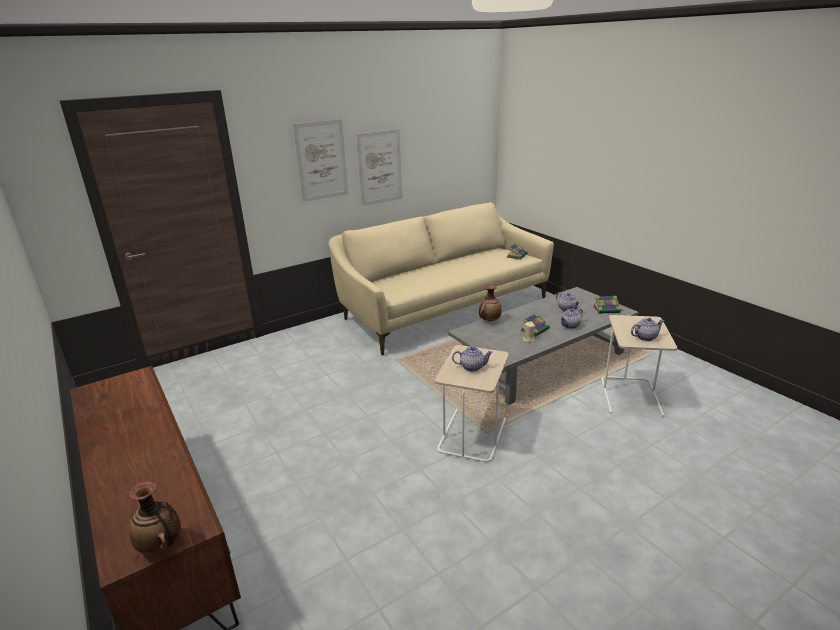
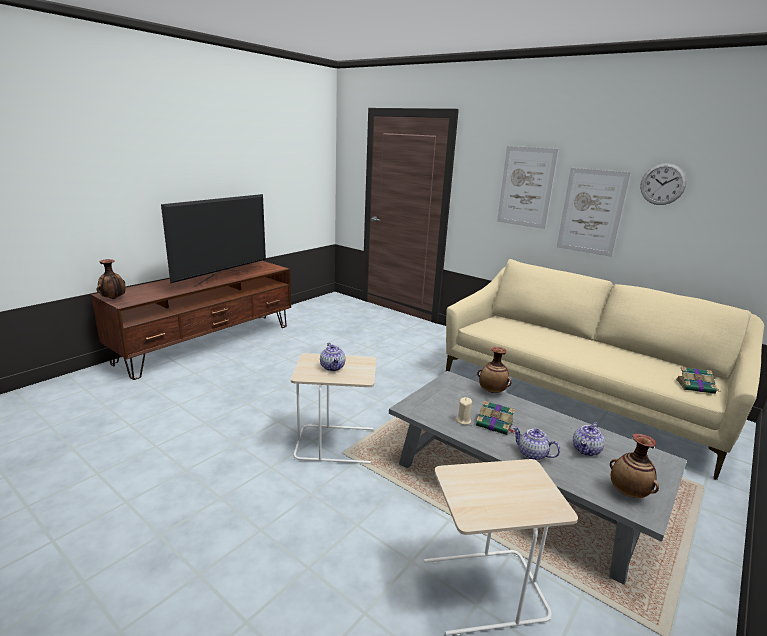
camera: 70 degrees right, 5 degrees down
book [593,296,624,314] -> vase [610,434,659,498]
teapot [631,318,664,341] -> none
none -> television [161,194,266,287]
none -> wall clock [640,163,687,205]

